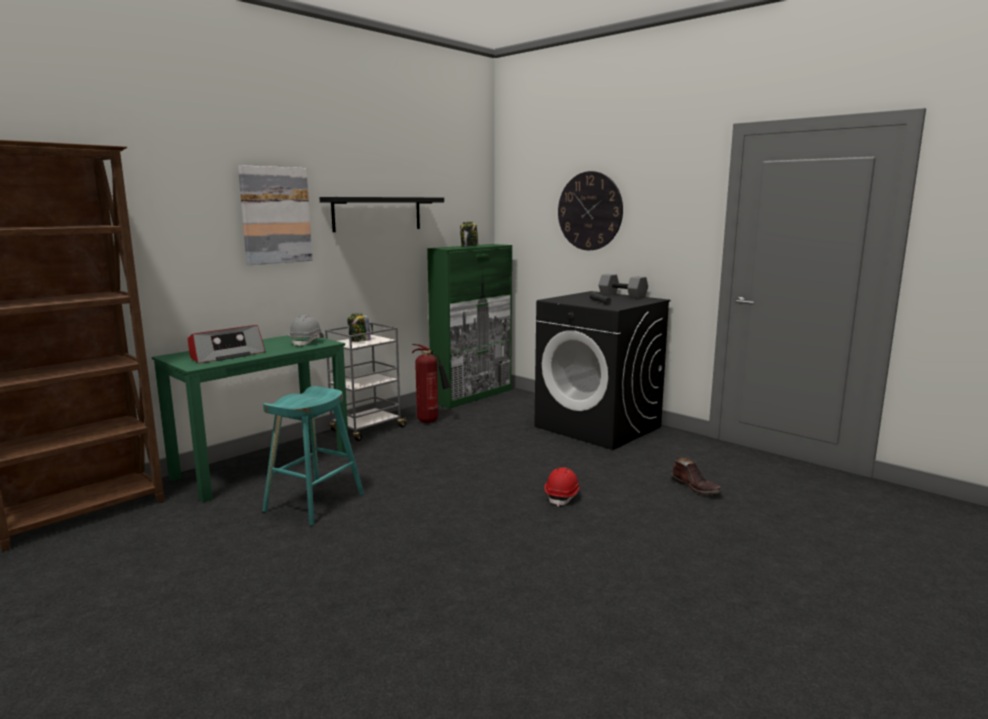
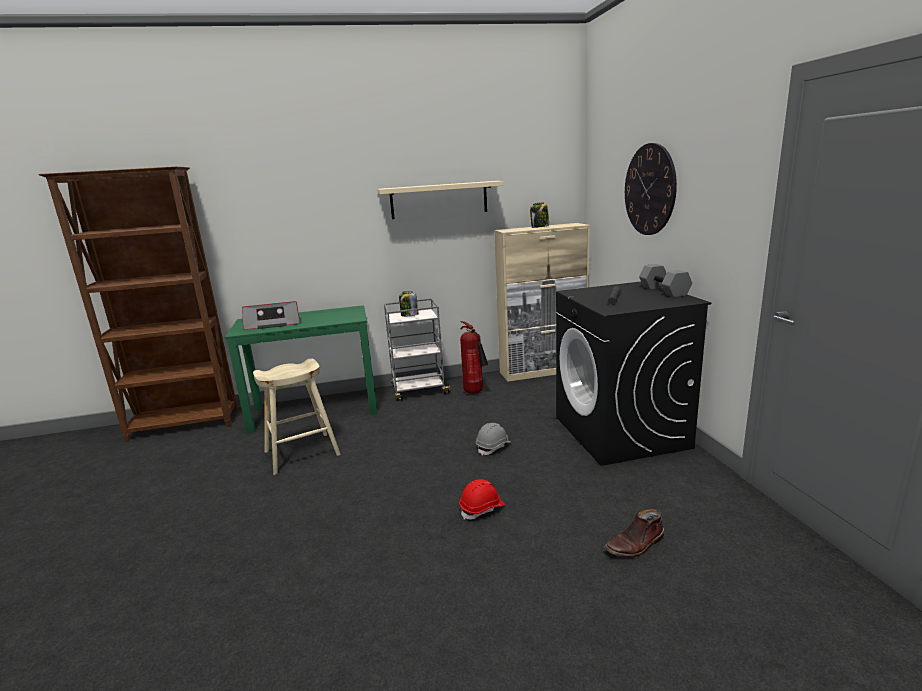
camera: 35 degrees right, 5 degrees up
picture [238,165,312,265] -> none
turquoise stool [262,386,364,526] -> beige stool [253,358,341,475]
grey hard hat [288,315,324,347] -> grey hard hat moved to [476,423,511,456]
black shelf [319,197,444,232] -> beige shelf [378,181,504,219]
green cabinet [427,244,512,408] -> beige cabinet [494,223,590,382]
brown boot [671,457,722,495] -> brown boot turned 60 degrees clockwise [604,509,664,558]

